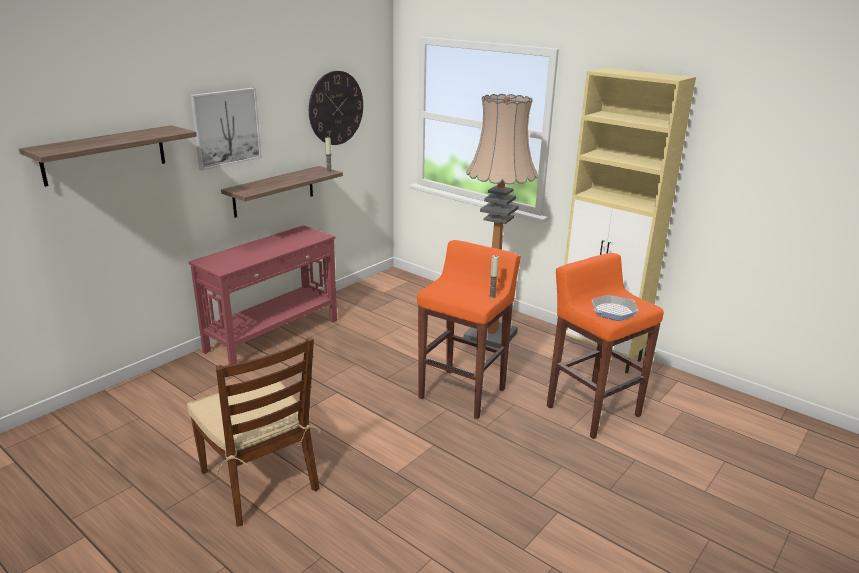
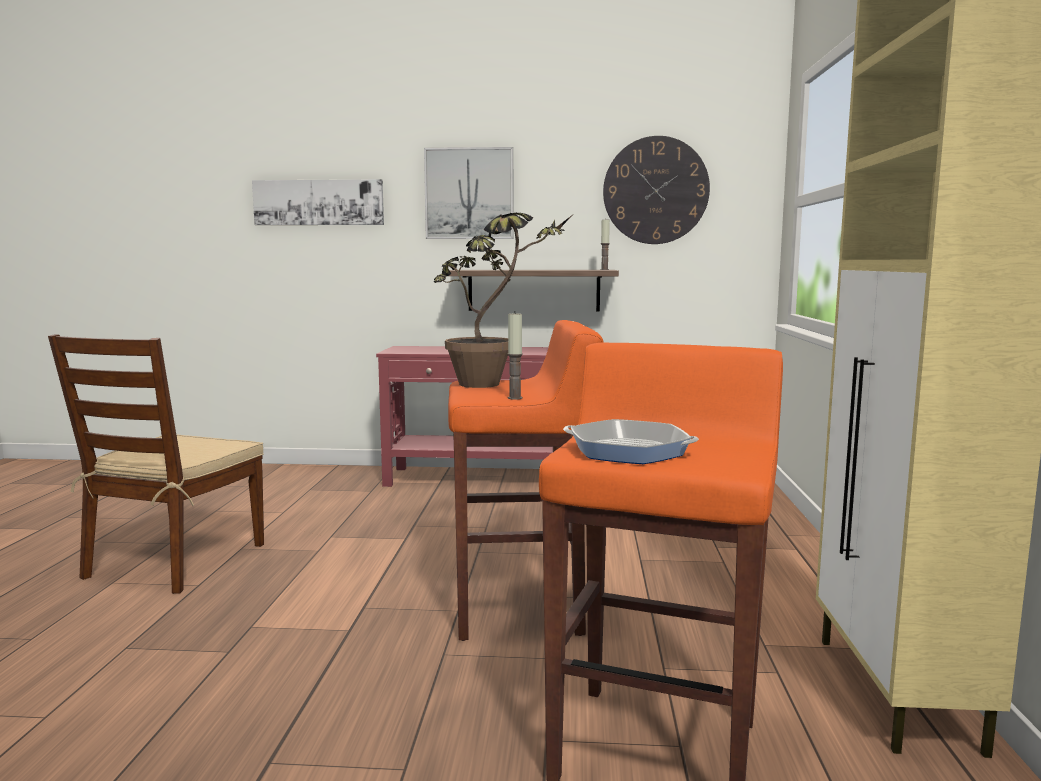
camera: 55 degrees right, 15 degrees down
shelf [19,125,197,187] -> picture [252,179,384,225]
floor lamp [464,94,538,348] -> none
none -> potted plant [434,213,571,388]

